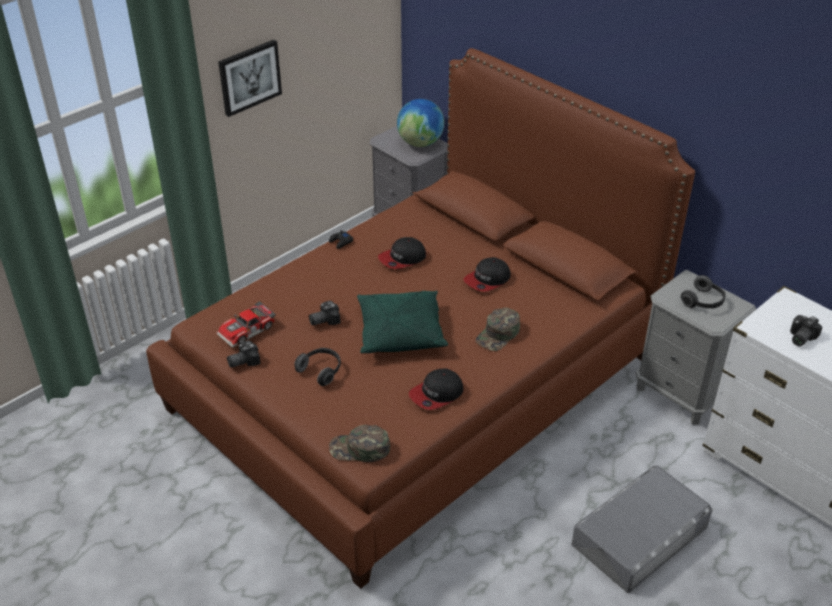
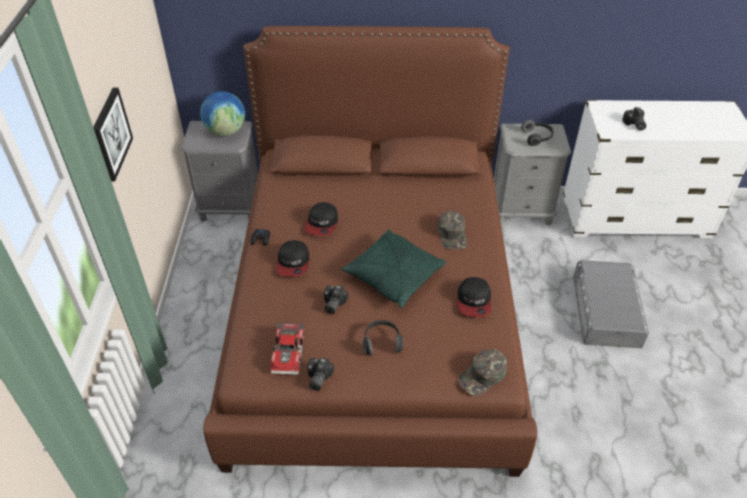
camera: 45 degrees left, 5 degrees up
cap [463,257,511,292] -> cap moved to [276,240,309,277]

